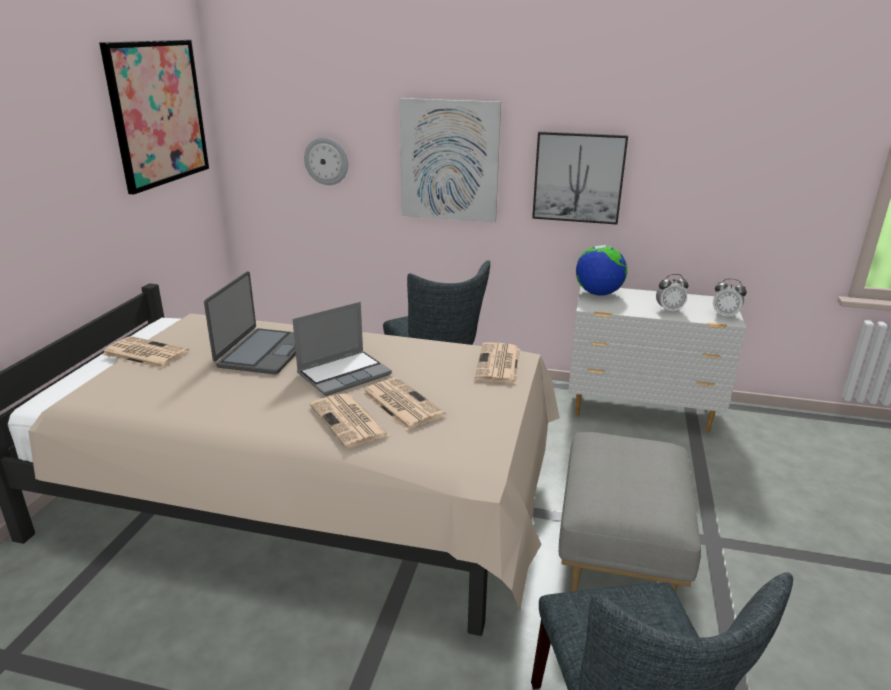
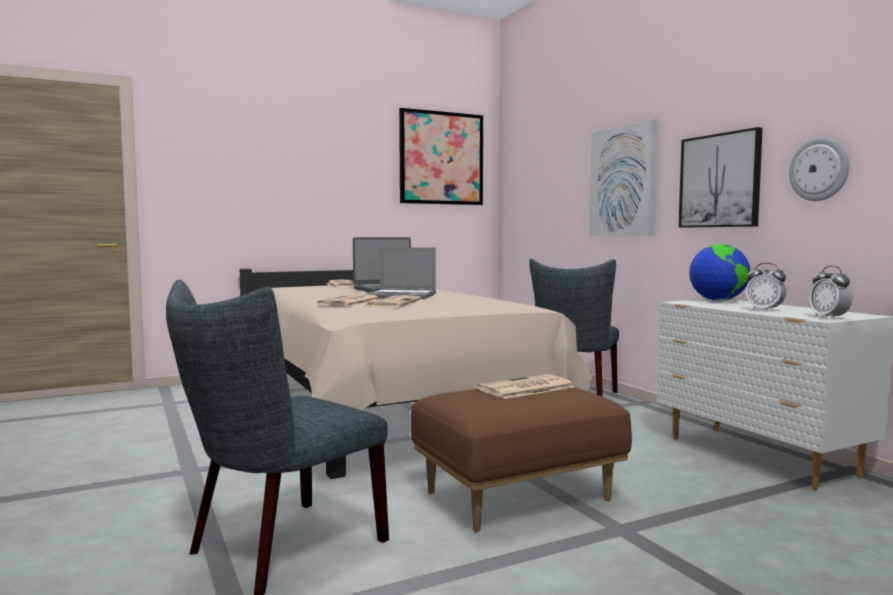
camera: 50 degrees right, 20 degrees down
wall clock [304,137,348,185] -> wall clock moved to [789,137,850,201]
newspaper [474,342,521,384] -> newspaper moved to [477,374,574,399]
grey ottoman [559,432,701,593] -> brown ottoman [411,387,632,531]

